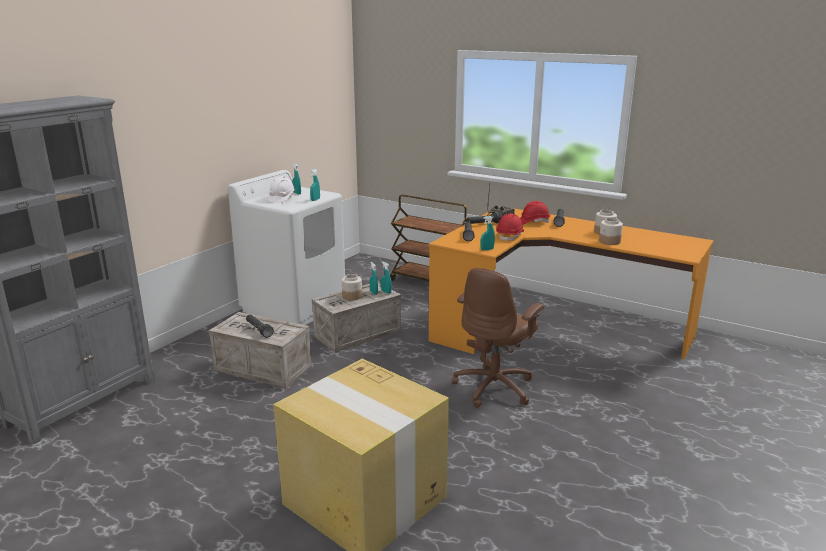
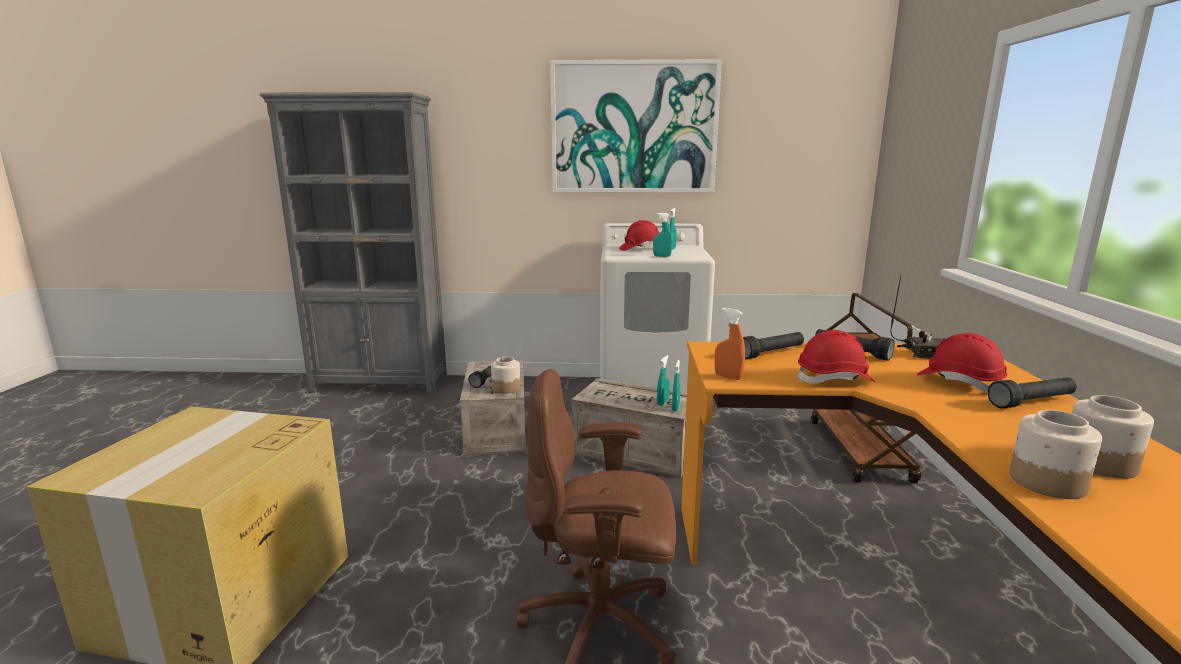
camera: 60 degrees right, 5 degrees down
white hard hat [268,176,295,203] -> red hard hat [619,220,659,251]
jar [342,274,362,300] -> jar moved to [491,357,520,394]
turquoise spray bottle [481,216,495,251] -> orange spray bottle [715,308,745,380]
none -> picture [550,59,722,192]

